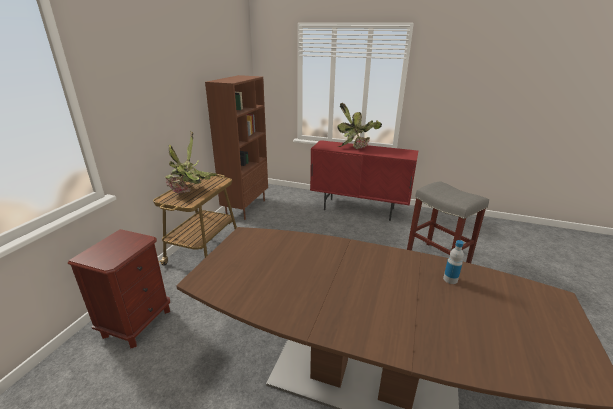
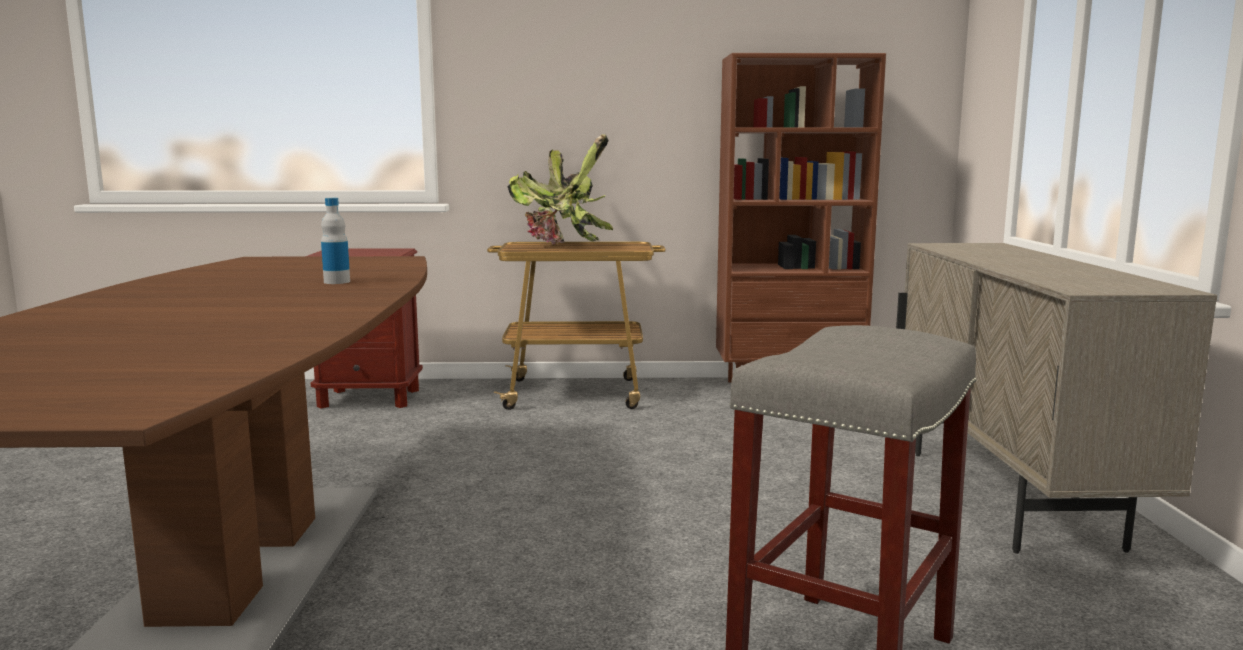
camera: 70 degrees right, 15 degrees down
red cabinet [310,140,418,221] -> beige cabinet [896,243,1217,554]
potted plant [337,103,382,150] -> none
bottle [443,240,464,284] -> bottle moved to [321,198,350,284]

